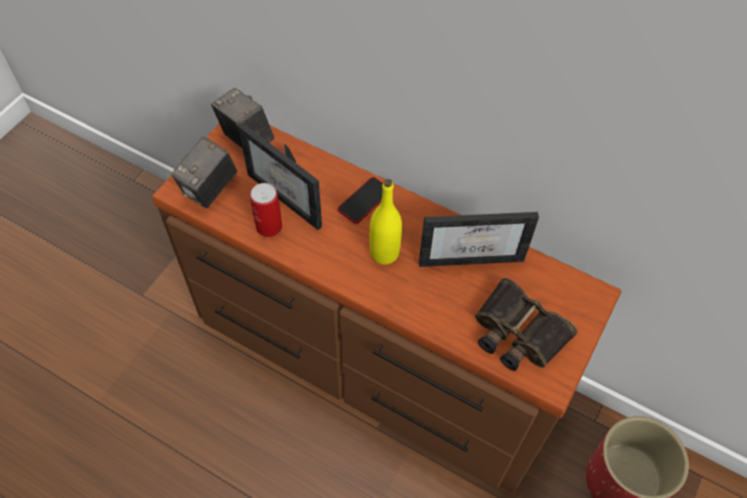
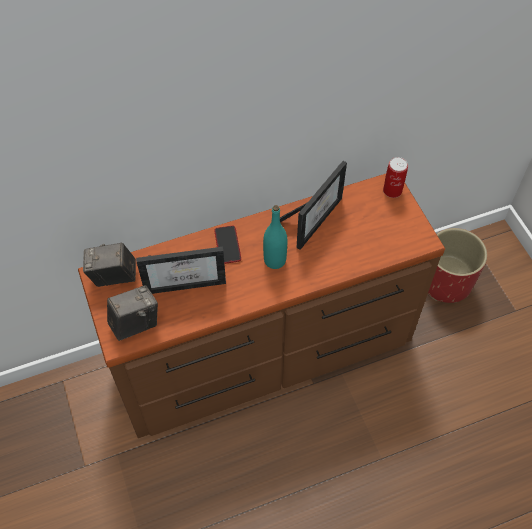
camera: 50 degrees left, 0 degrees up
camera [171,136,237,208] -> camera turned 105 degrees counterclockwise [107,285,158,341]
can [250,183,282,237] -> can moved to [383,157,408,198]
yellow bottle [370,179,402,265] -> turquoise bottle [263,205,287,269]
binoculars [475,278,577,371] -> none

